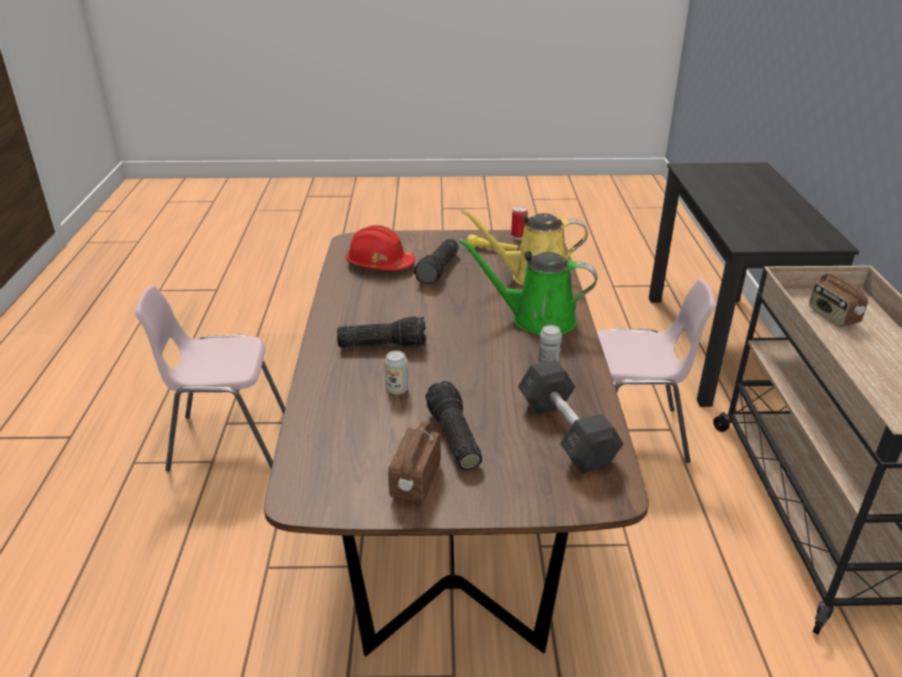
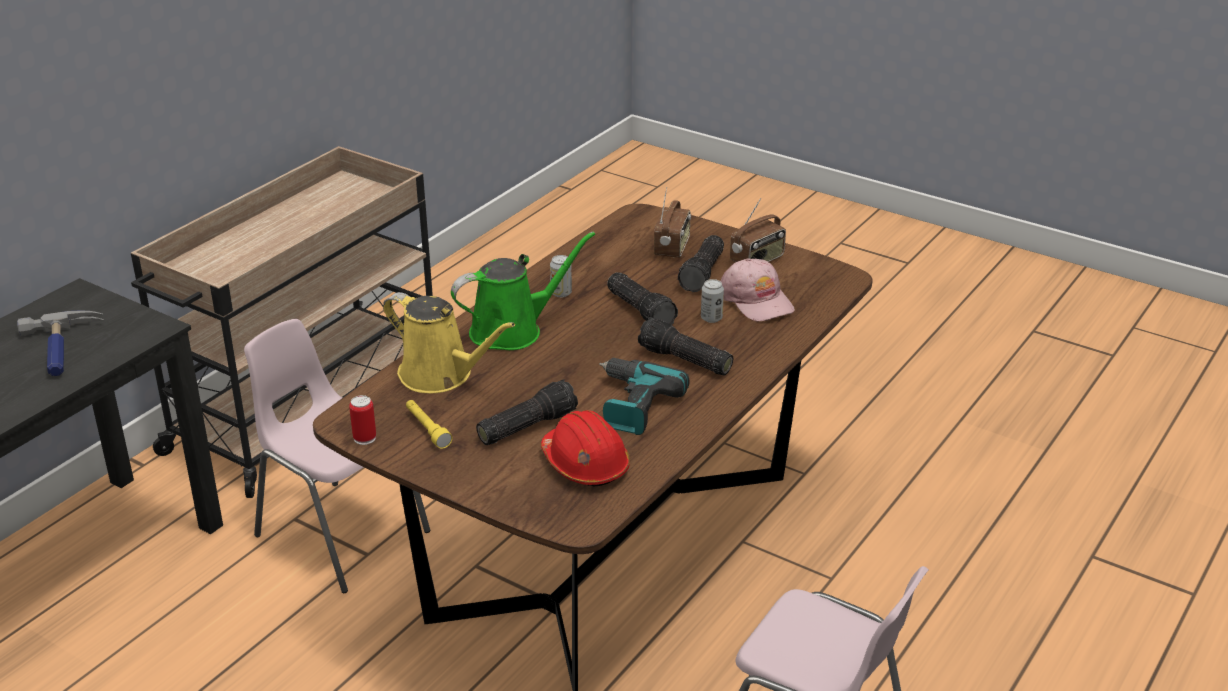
camera: 145 degrees left, 0 degrees up
green watering can [458,239,597,335] -> green watering can turned 75 degrees counterclockwise [451,232,595,350]
grey dumbbell [518,360,624,474] -> none
radio [809,268,868,327] -> radio moved to [654,187,691,258]
none -> hammer [17,311,104,376]
none -> power drill [599,358,689,435]
none -> flashlight [607,272,678,325]
none -> pink cap [720,258,795,322]

